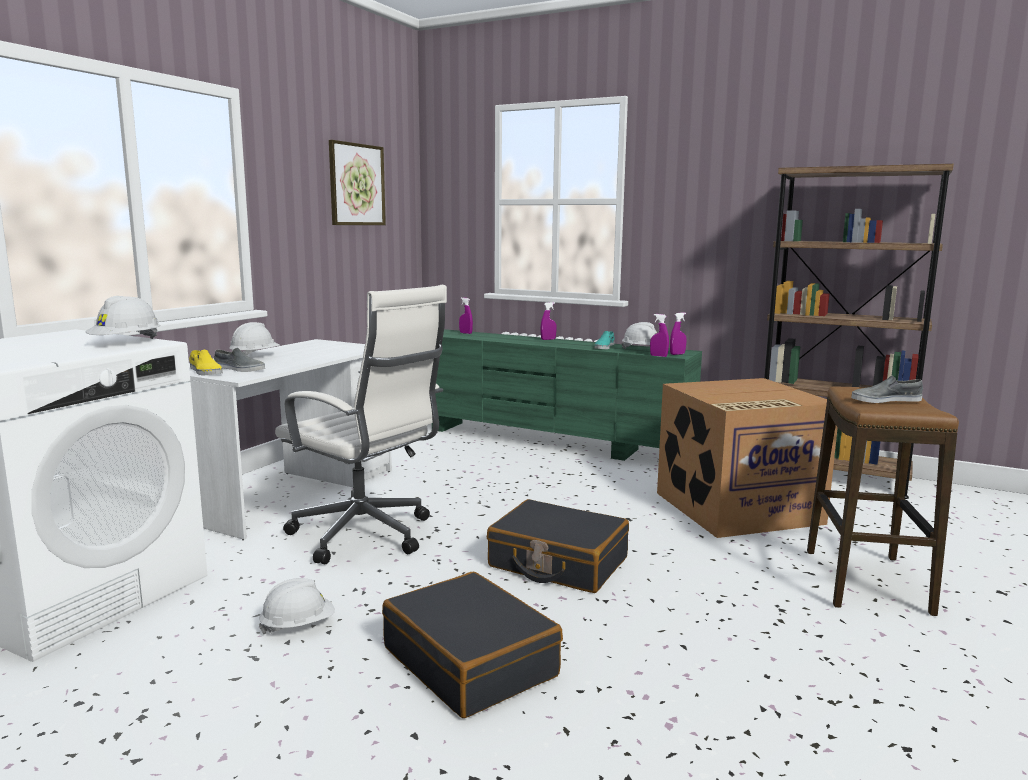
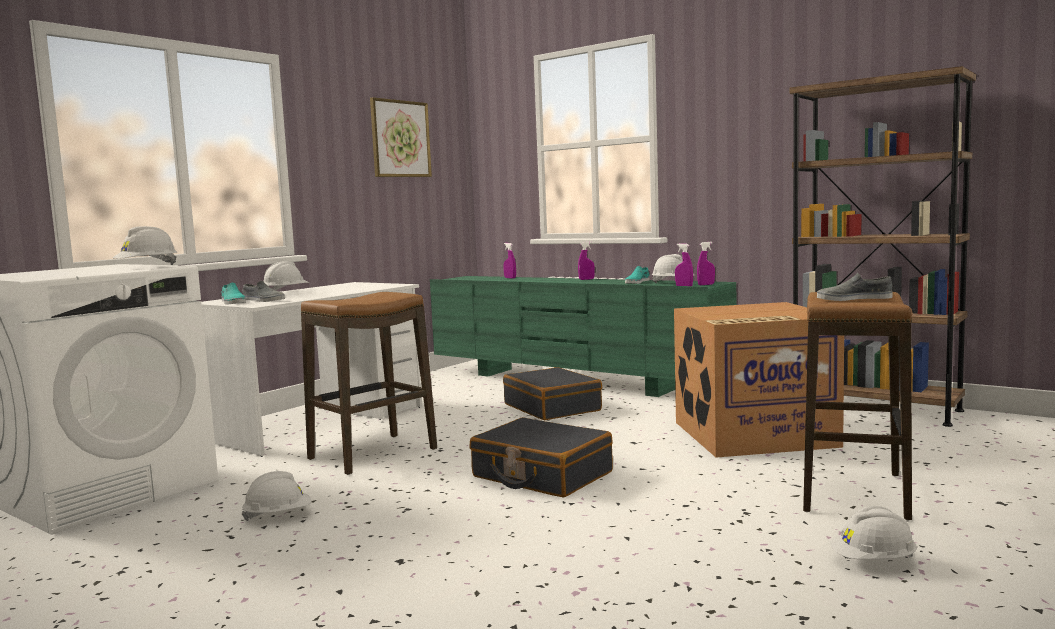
camera: 10 degrees right, 5 degrees down
yellow shoe [189,350,223,375] -> turquoise shoe [222,283,246,305]
white office chair [275,285,447,564] -> stool [301,292,437,475]
black suitcase [382,572,563,718] -> black suitcase moved to [503,367,602,420]
none -> white hard hat [830,506,917,559]

